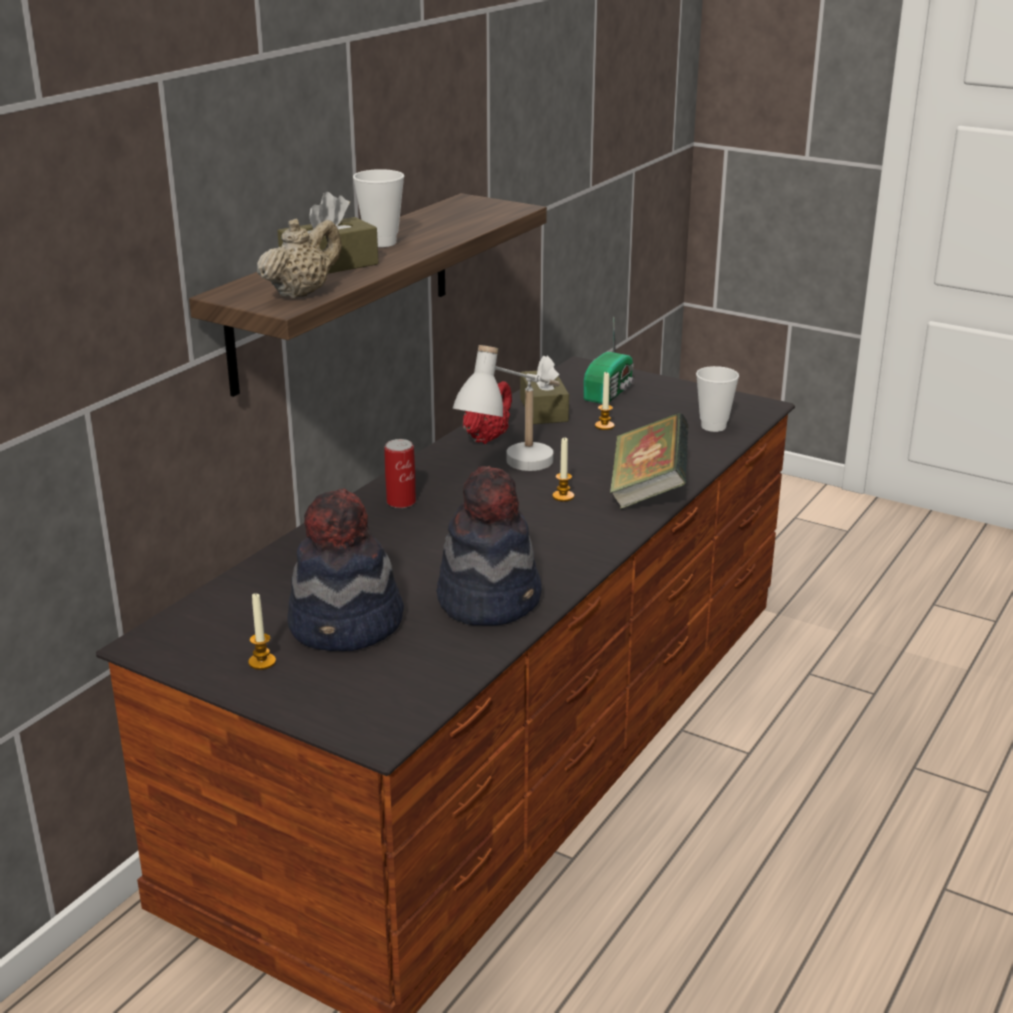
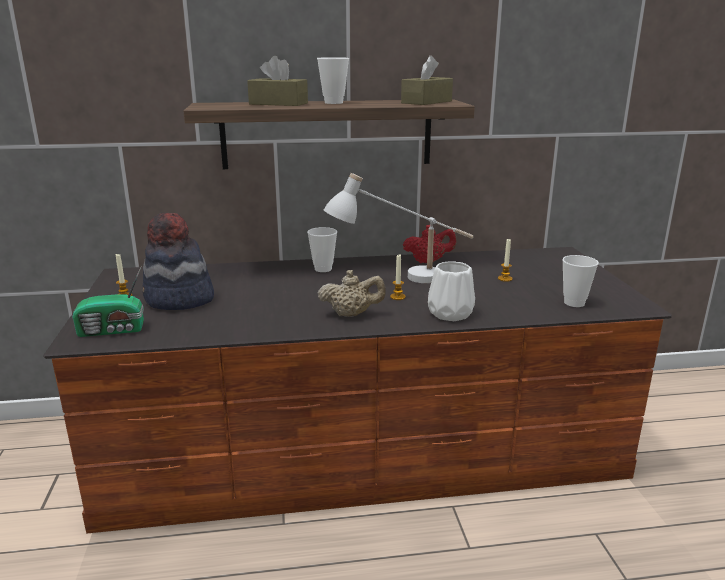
camera: 50 degrees right, 5 degrees down
beige teapot [257,219,342,299] -> beige teapot moved to [318,270,386,317]
can [384,439,416,508] -> cup [307,227,337,272]
hat [437,466,542,626] -> none
brown tissue box [520,355,569,424] -> brown tissue box moved to [401,55,453,105]
radio [584,318,634,404] -> radio moved to [72,266,144,337]
book [610,413,689,509] -> white vase [428,261,475,321]

